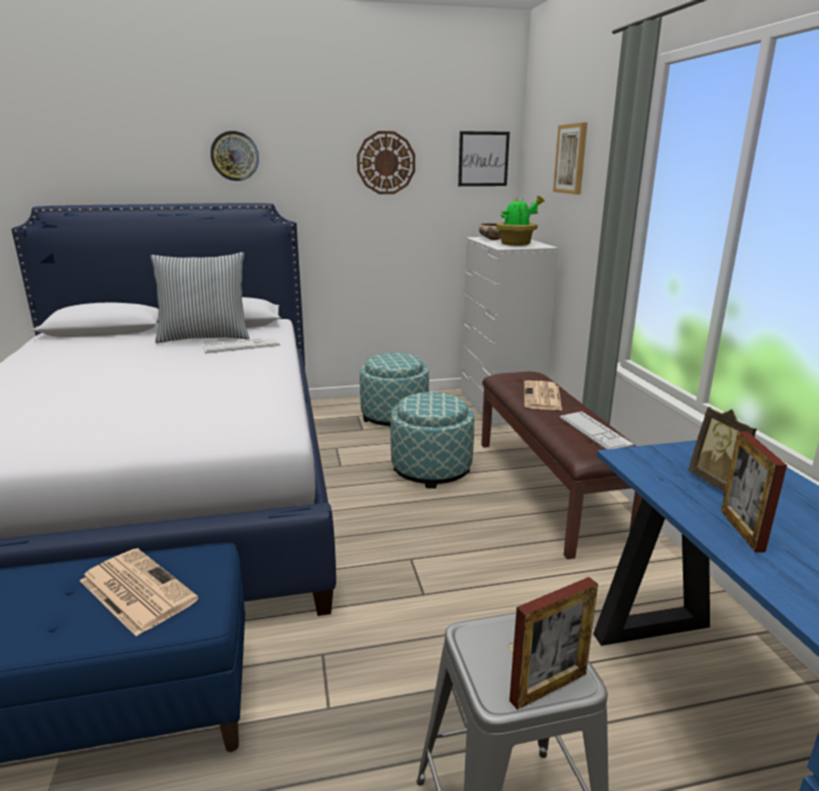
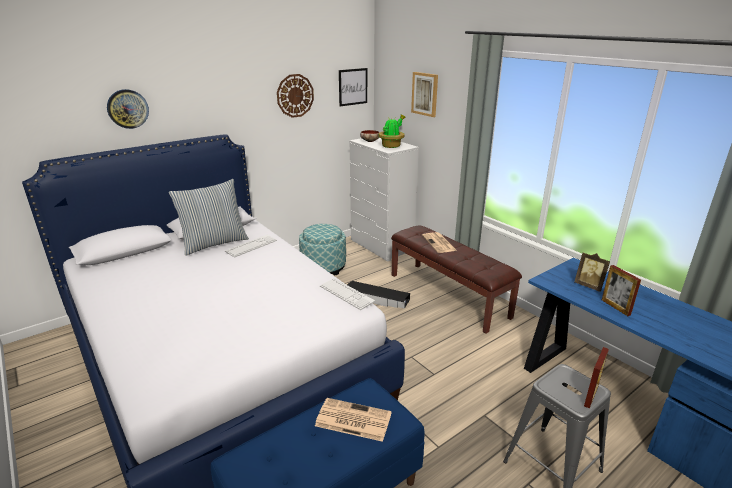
camera: 25 degrees left, 5 degrees up
wall clock [210,131,259,181] -> wall clock moved to [107,89,149,129]
ottoman [391,392,474,488] -> black storage box [347,281,410,309]
keyboard [559,411,634,449] -> keyboard moved to [320,278,375,310]

